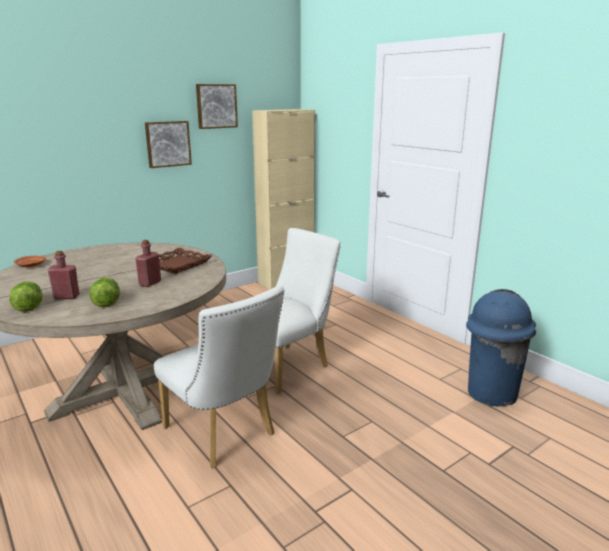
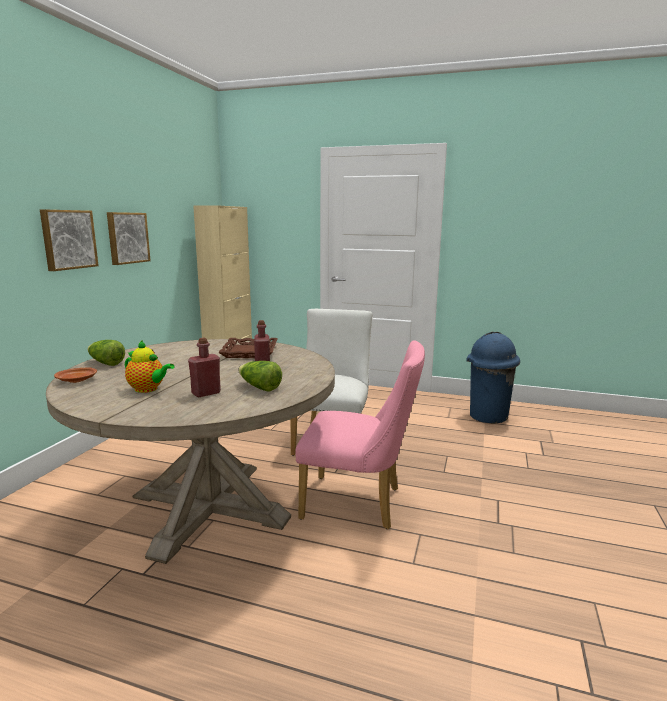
camera: 35 degrees left, 5 degrees down
lettuce [9,281,42,312] -> lettuce moved to [87,340,125,366]
white chair [154,286,284,468] -> pink chair [295,340,425,529]
picture [196,84,238,129] -> picture moved to [40,210,99,271]
none -> teapot [125,341,175,393]

